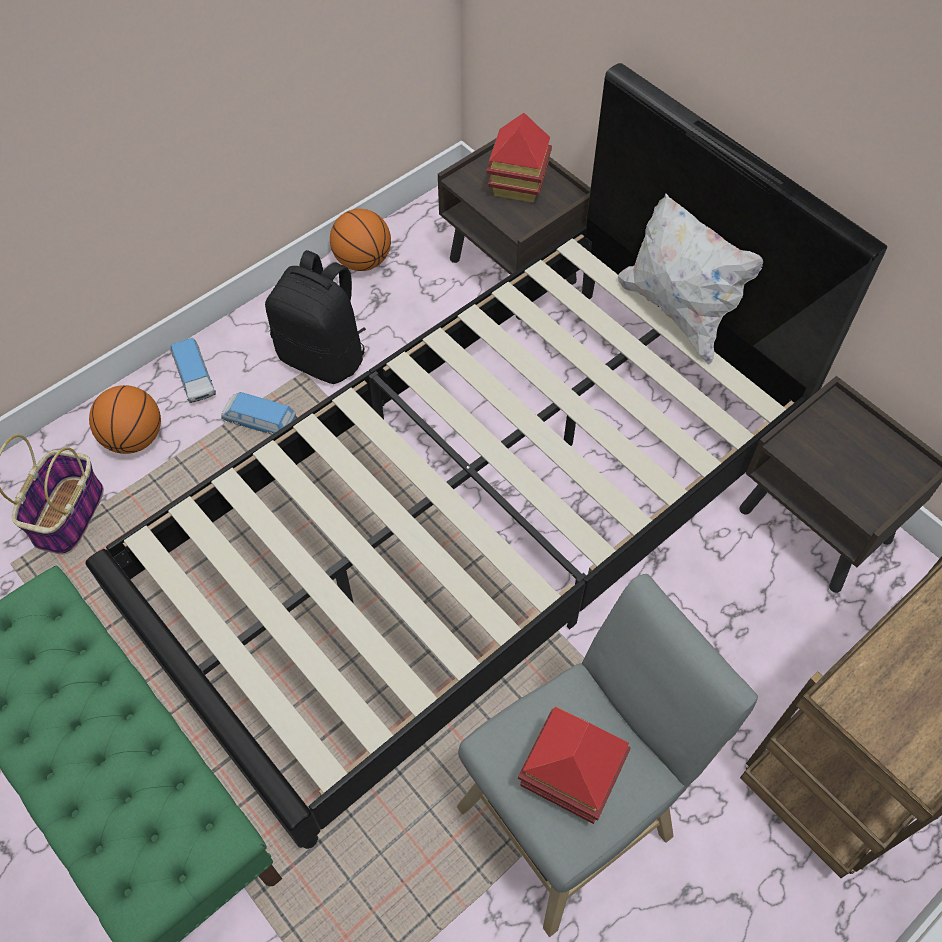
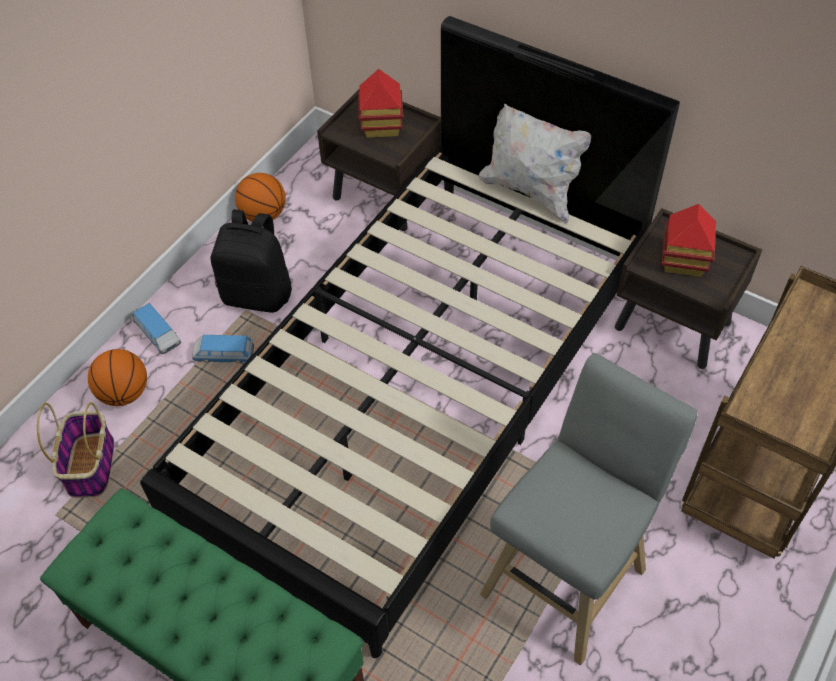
camera: 15 degrees left, 5 degrees down
toy house [518,706,631,824] -> toy house moved to [662,204,716,277]

